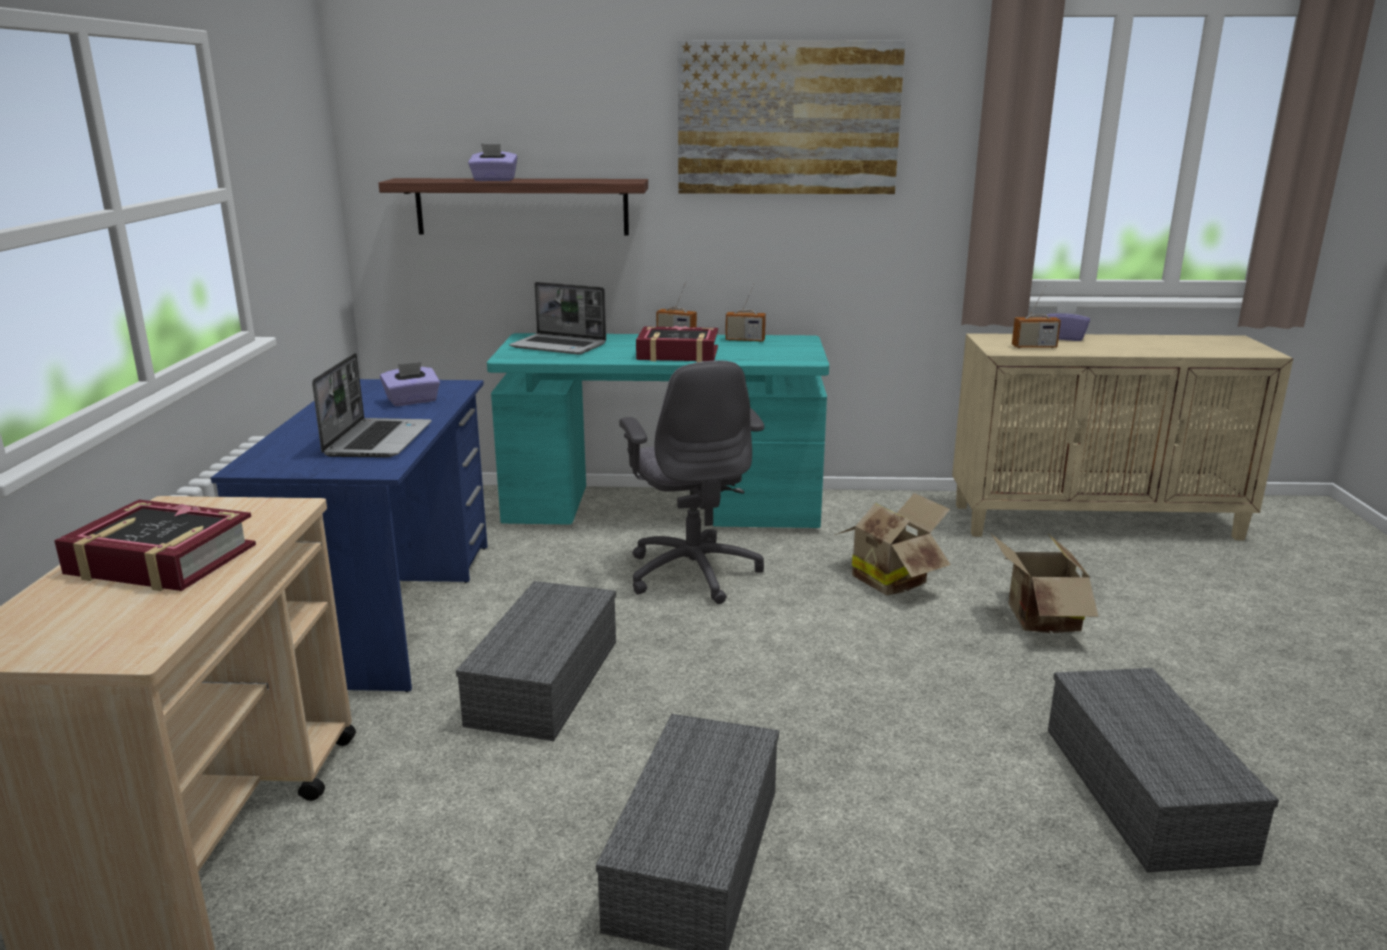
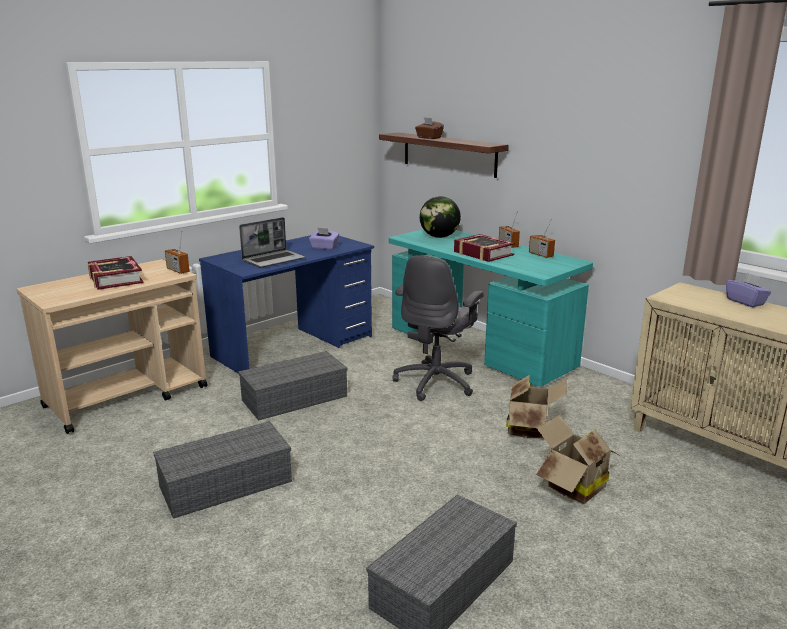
camera: 45 degrees right, 0 degrees up
purple tissue box [468,144,518,181] -> brown tissue box [415,117,444,139]
laptop [509,282,606,355] -> globe [420,196,461,238]
picture [678,40,905,194] -> none
radio [1012,285,1061,348] -> radio moved to [165,231,190,274]

